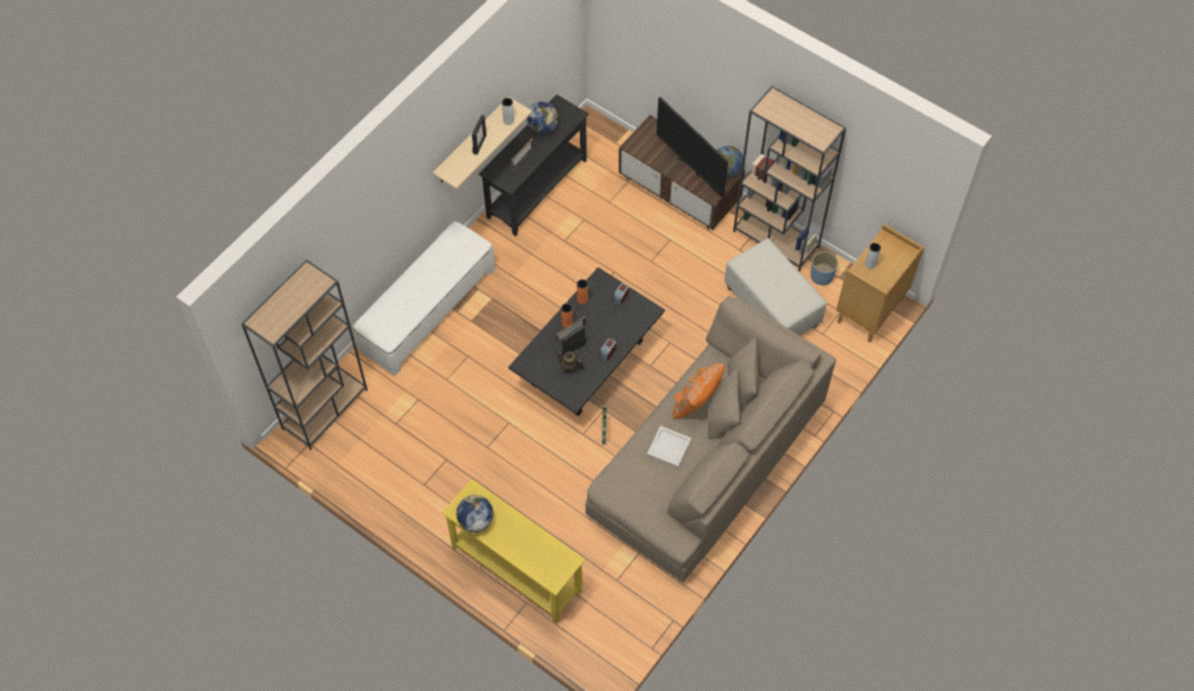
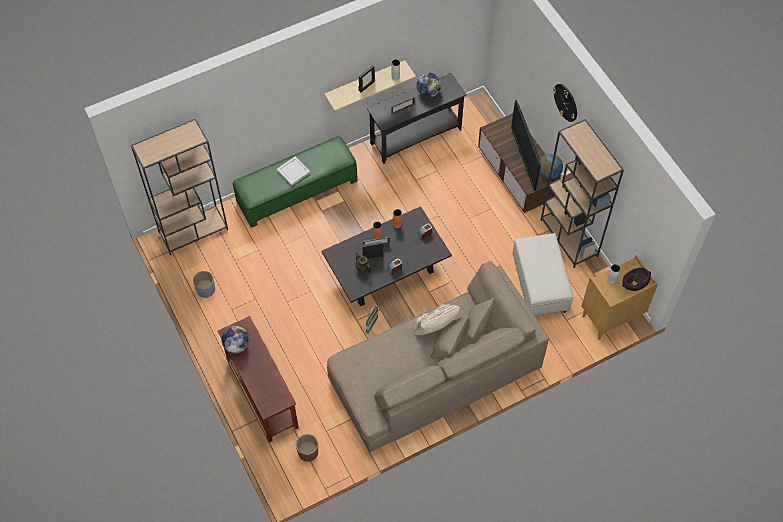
camera: 25 degrees right, 0 degrees up
white bench [353,221,495,376] -> green bench [233,136,357,228]
yellow console table [442,479,585,624] -> brown console table [218,316,299,442]
white tray [647,426,692,468] -> white tray moved to [277,156,310,186]
orange pillow [672,363,724,419] -> beige pillow [413,303,460,335]
blue planter [810,251,838,285] -> blue planter moved to [193,271,215,298]
none -> brown planter [296,434,318,462]
none -> wall clock [553,84,577,122]
none -> black bowl [622,268,651,291]

